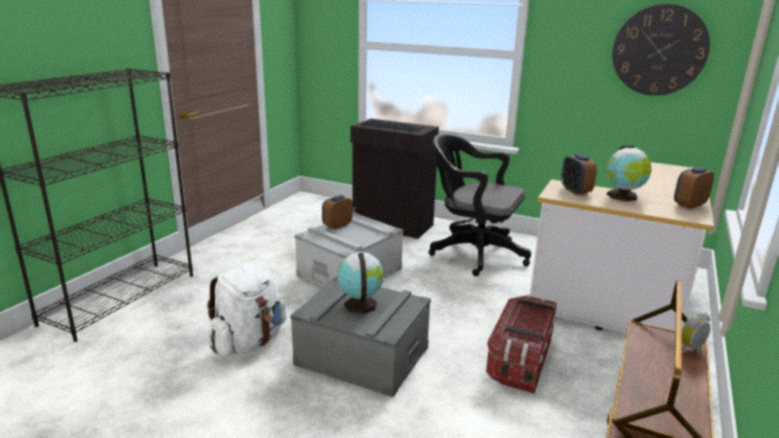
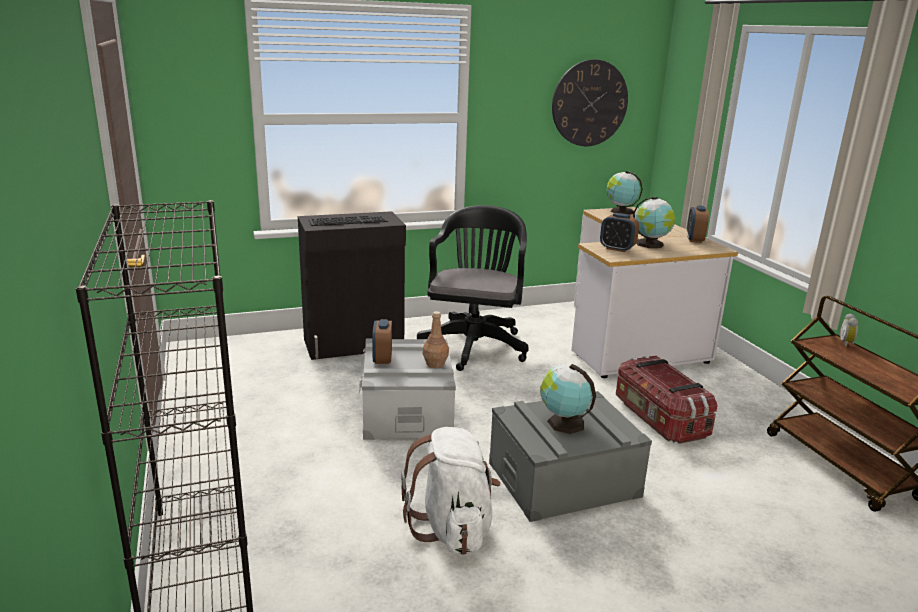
camera: 45 degrees left, 0 degrees up
black office chair [429,133,531,276] -> black office chair turned 120 degrees clockwise [417,205,529,371]
none -> brown bottle [423,311,449,368]
none -> globe [607,171,643,215]

